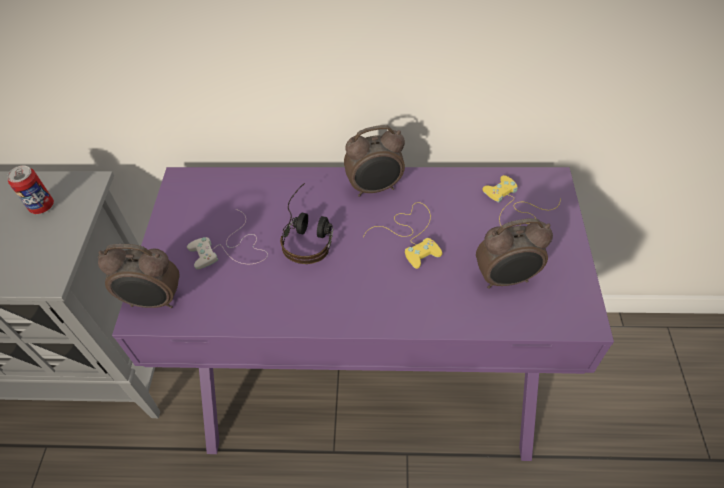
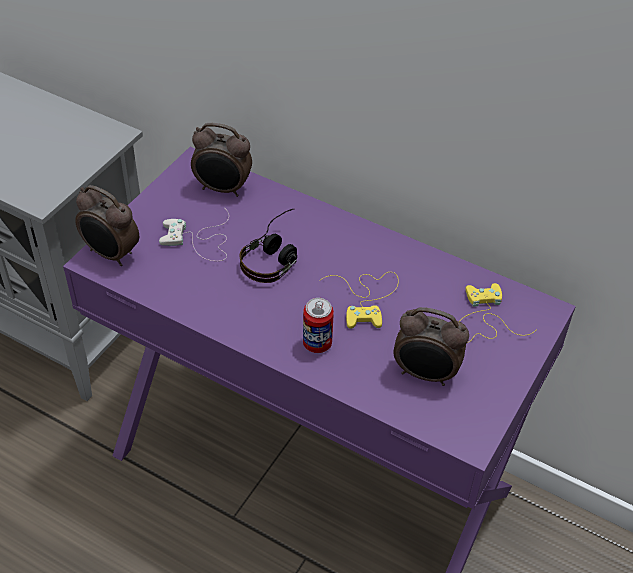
camera: 25 degrees right, 5 degrees down
can [7,165,54,214] -> can moved to [303,298,334,353]
alarm clock [344,125,405,197] -> alarm clock moved to [191,123,252,197]

